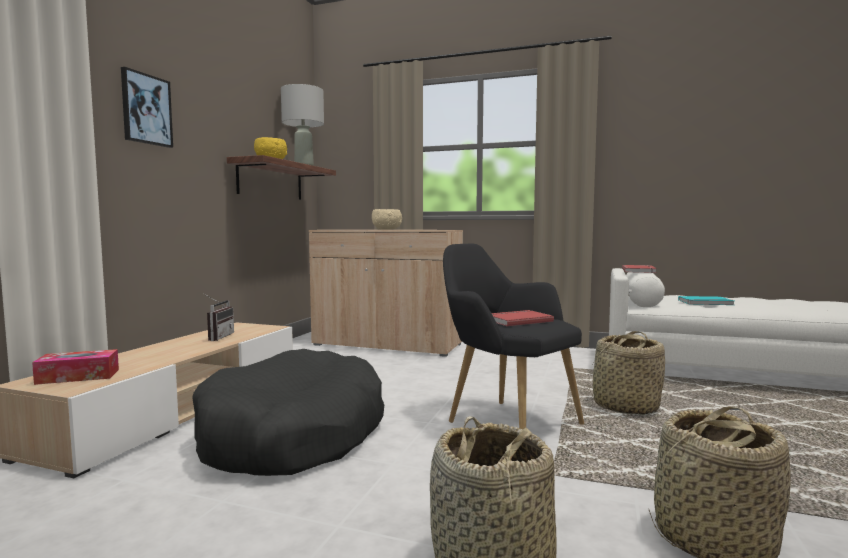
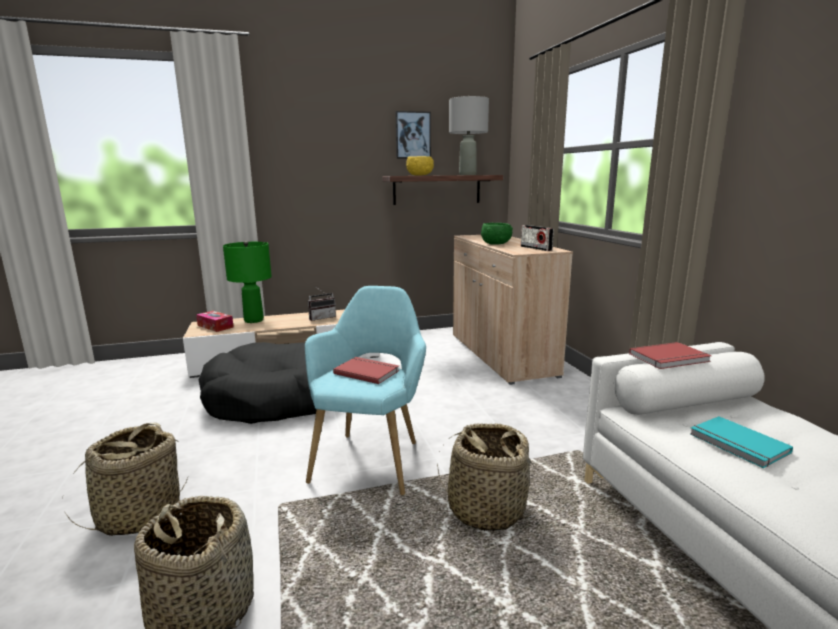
camera: 55 degrees right, 10 degrees up
picture [121,67,173,148] -> picture moved to [395,111,431,159]
beige bowl [372,209,402,230] -> green bowl [481,223,513,245]
black armchair [443,244,584,429] -> turquoise armchair [305,286,426,495]
none -> green table lamp [223,241,272,323]
none -> radio [521,225,554,251]

